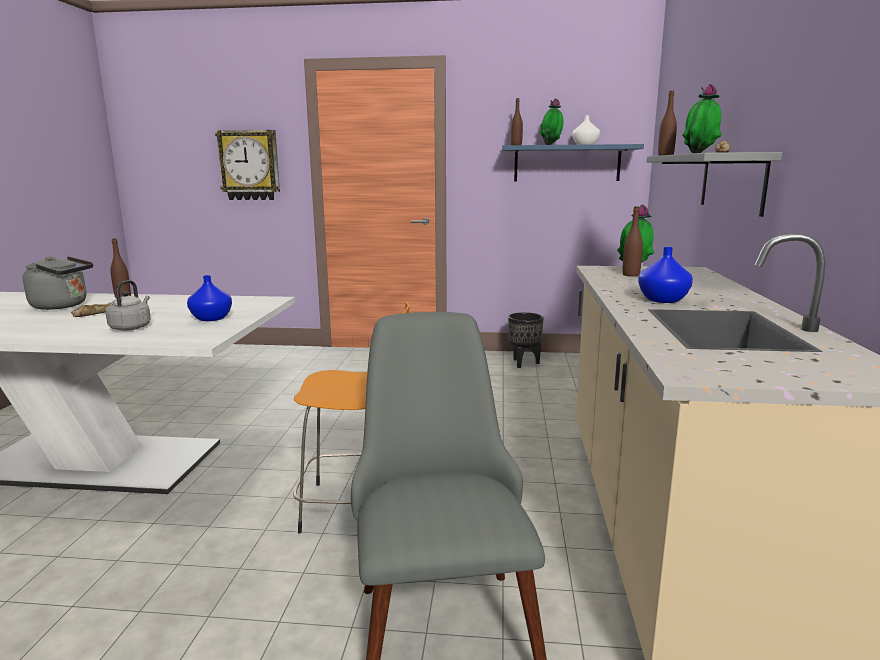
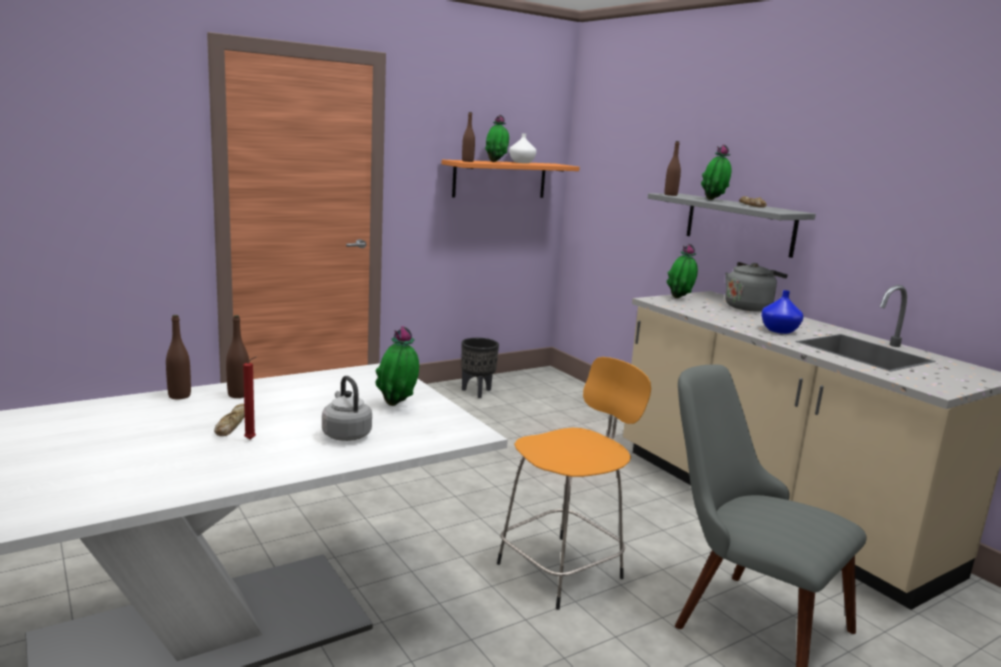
camera: 40 degrees left, 0 degrees up
grey kettle [22,256,93,310] -> grey kettle moved to [725,262,788,311]
blue vase [187,275,232,321] -> potted plant [375,326,419,406]
wall clock [215,130,280,200] -> none
blue shelf [502,144,644,181] -> orange shelf [442,160,580,198]
brown bottle [622,206,643,277] -> brown bottle moved to [226,315,249,398]
none -> red candle [243,356,257,440]

